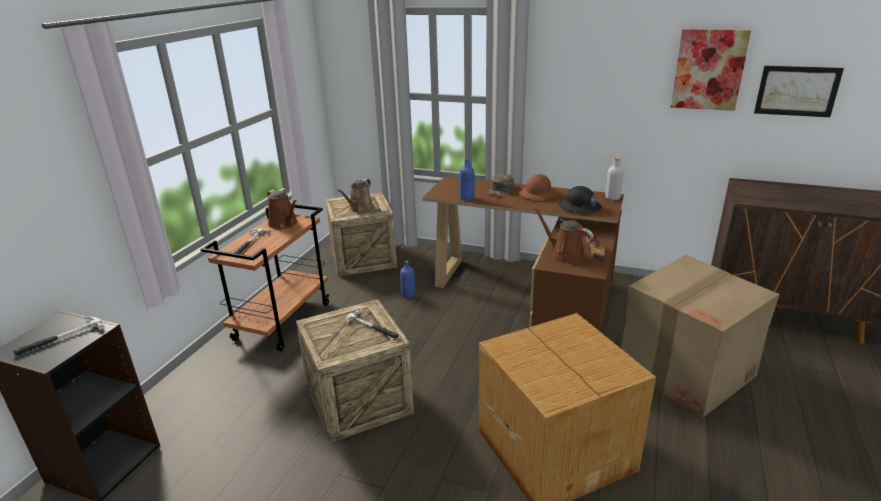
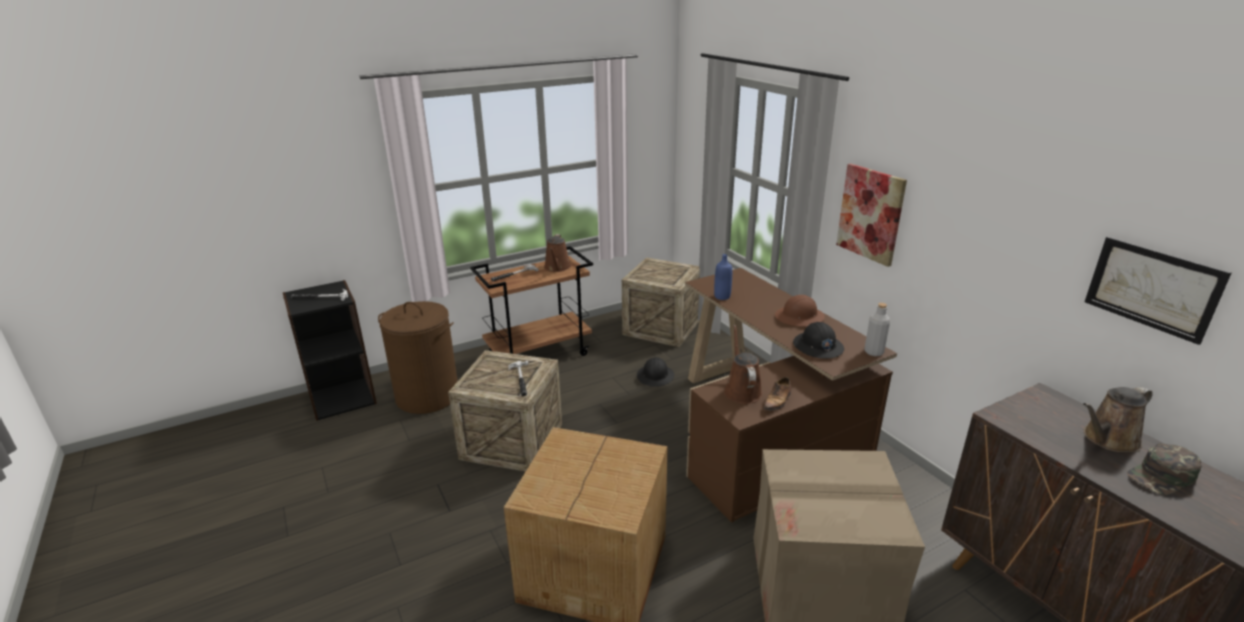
camera: 40 degrees right, 0 degrees up
brown watering can [338,179,374,213] -> brown watering can moved to [1083,386,1153,452]
blue bottle [400,261,415,298] -> black hard hat [637,357,674,387]
green cap [487,174,514,196] -> green cap moved to [1127,444,1202,495]
picture [671,29,751,111] -> picture moved to [836,164,907,267]
none -> brown laundry basket [378,301,458,414]

